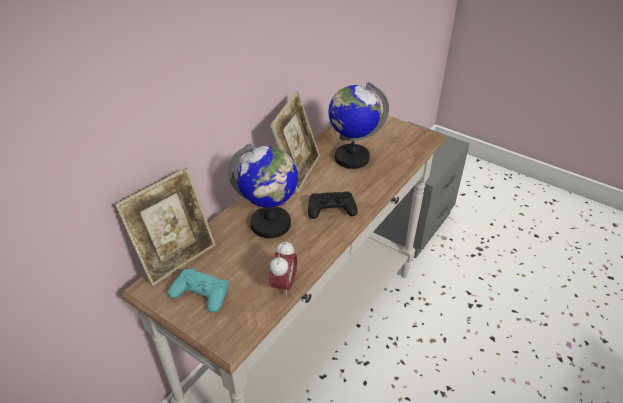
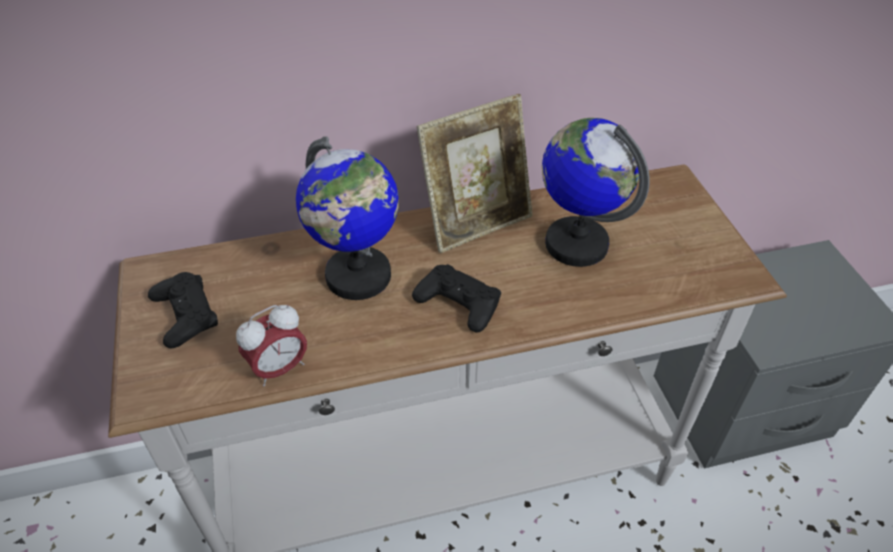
camera: 40 degrees right, 5 degrees up
picture frame [115,167,216,287] -> none
turquoise game controller [168,268,229,313] -> black game controller [148,272,218,348]

